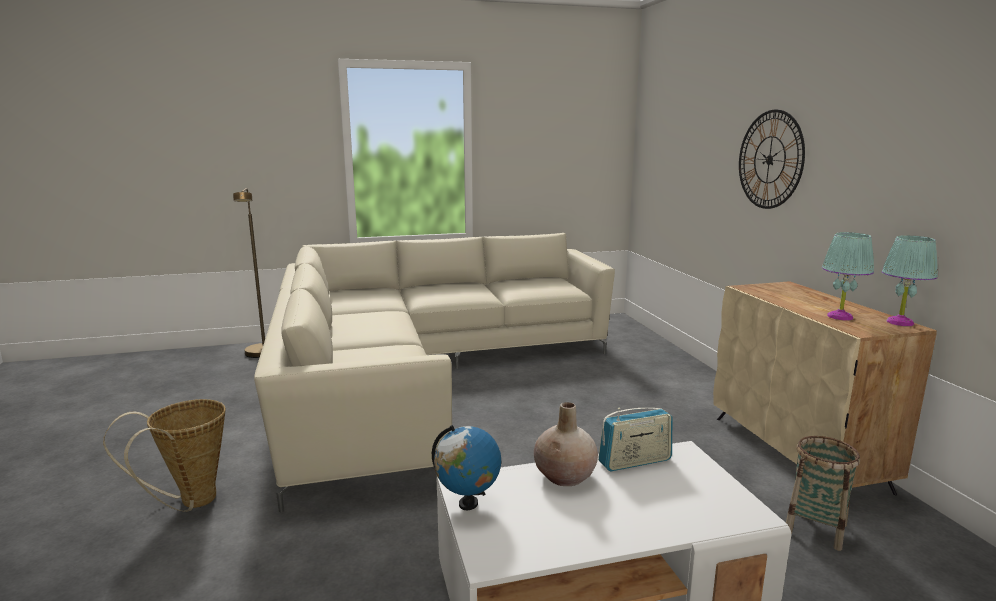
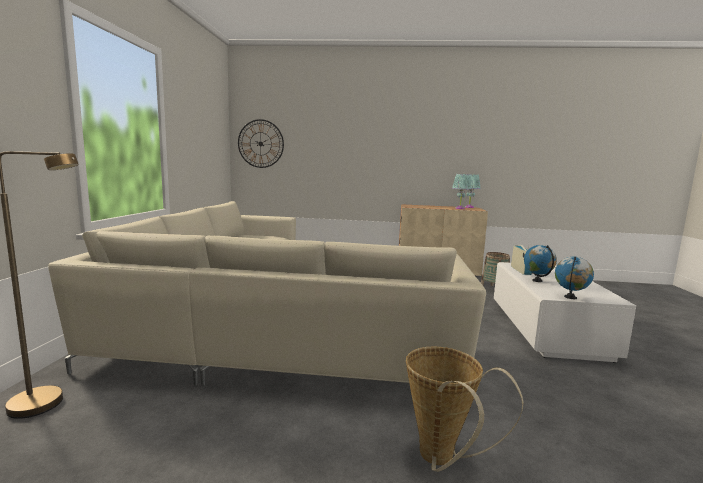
camera: 70 degrees left, 5 degrees down
beige vase [534,402,598,486] -> globe [524,245,557,282]
wall clock [739,109,805,209] -> wall clock moved to [238,119,284,168]

